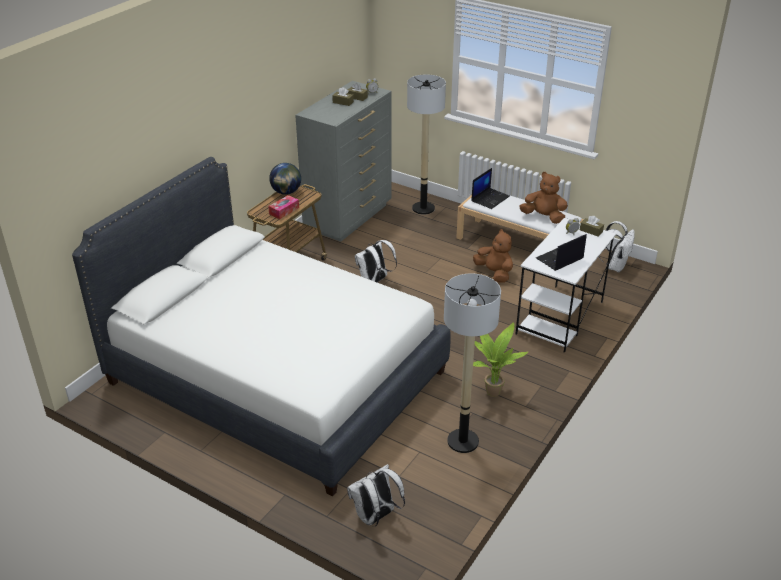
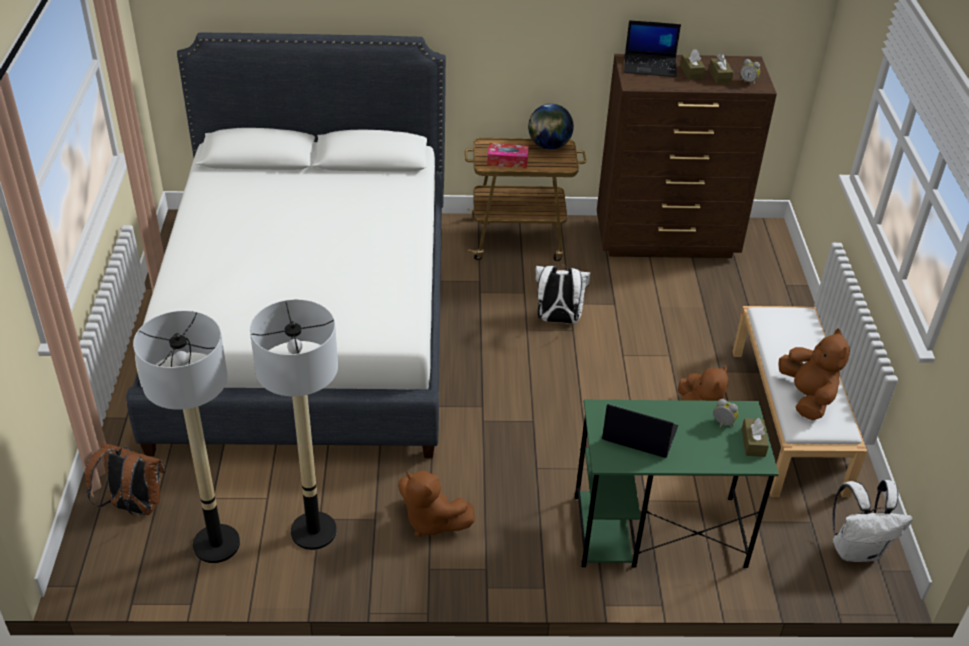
camera: 55 degrees right, 5 degrees up
grey dresser [295,81,392,242] -> brown dresser [597,54,777,258]
white backpack [347,464,405,527] -> brown backpack [85,443,165,516]
floor lamp [407,74,446,215] -> floor lamp moved to [133,311,240,563]
laptop [471,168,510,209] -> laptop moved to [624,20,681,77]
potted plant [473,323,529,397] -> brown plush toy [398,470,475,537]
white desk [516,218,616,353] -> green desk [575,400,779,568]

